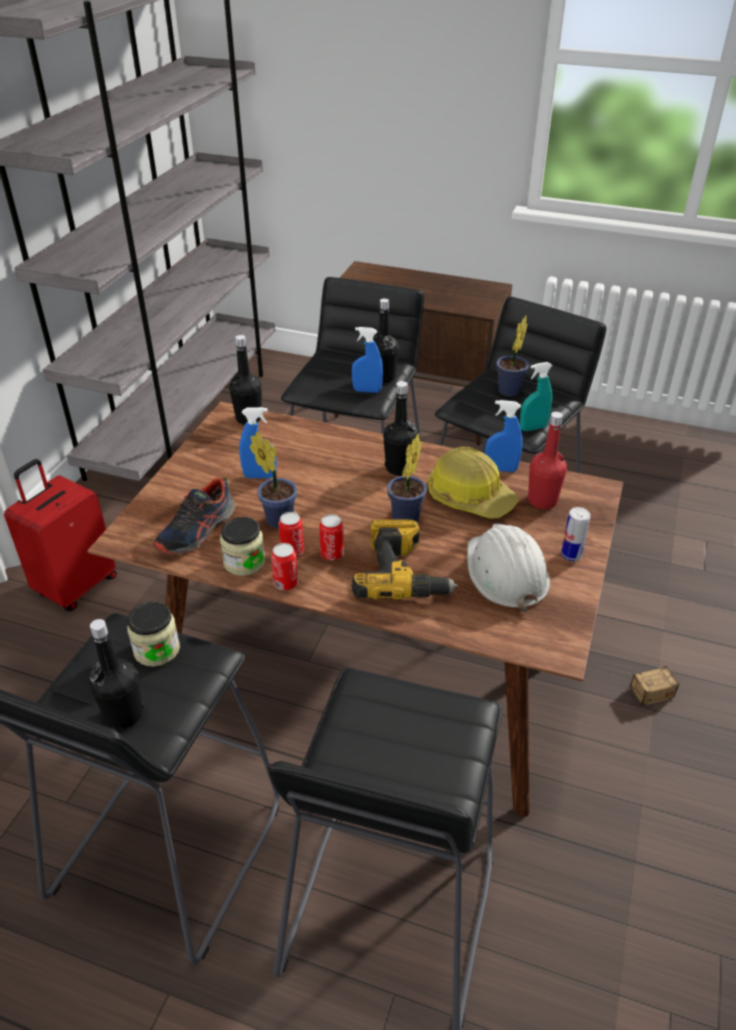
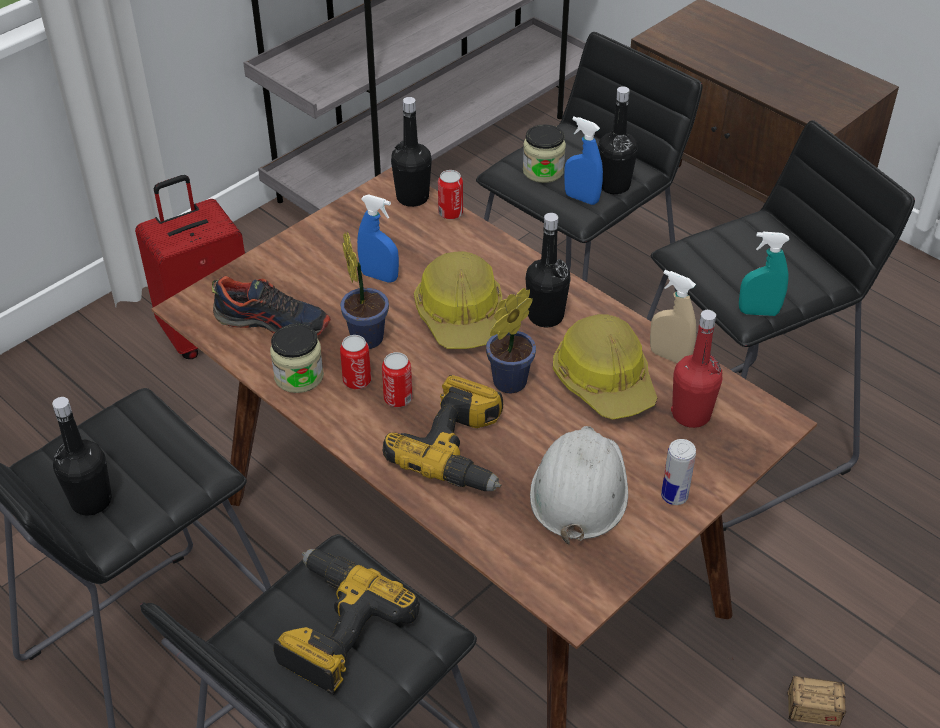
camera: 25 degrees right, 5 degrees up
jar [127,602,180,667] -> jar moved to [523,124,566,183]
shoe [153,478,235,554] -> shoe turned 135 degrees counterclockwise [212,276,331,336]
can [271,543,298,591] -> can moved to [438,170,463,220]
blue spray bottle [485,400,523,472] -> beige spray bottle [650,270,696,363]
potted plant [496,316,529,396] -> none
none -> power drill [274,549,420,694]
none -> hard hat [414,251,502,349]

